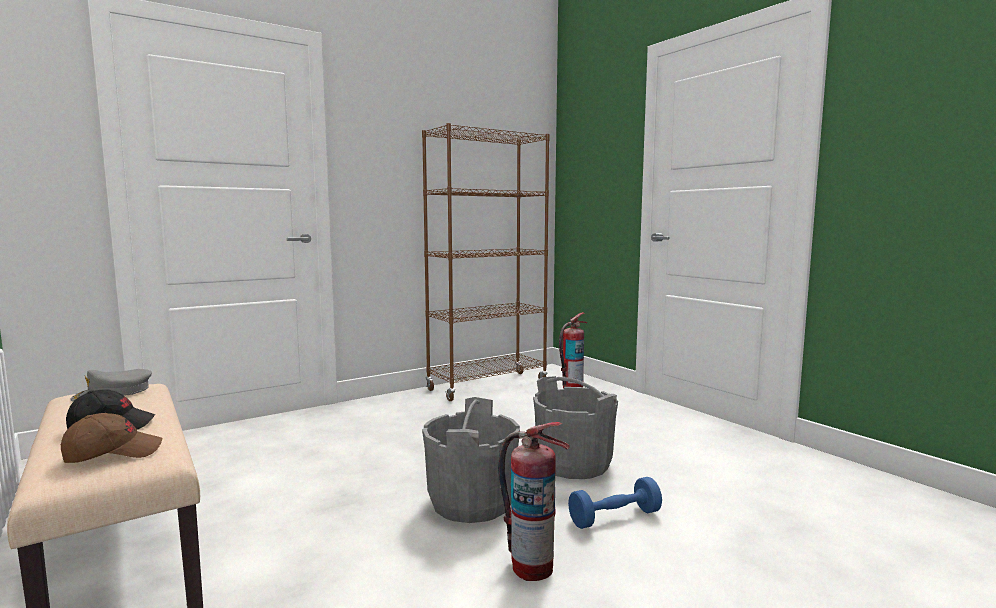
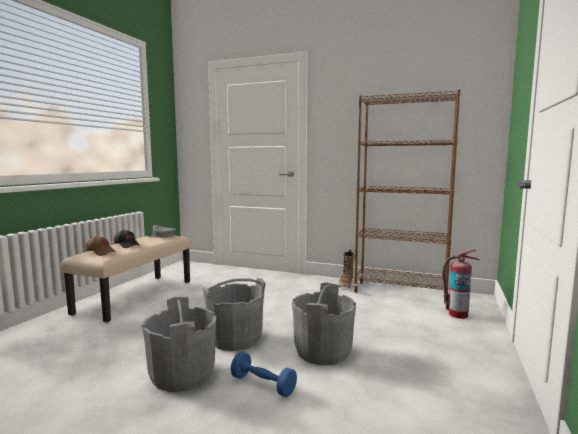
camera: 55 degrees right, 0 degrees up
fire extinguisher [498,422,570,581] -> grey bucket [142,297,217,392]
none -> boot [339,250,355,288]

